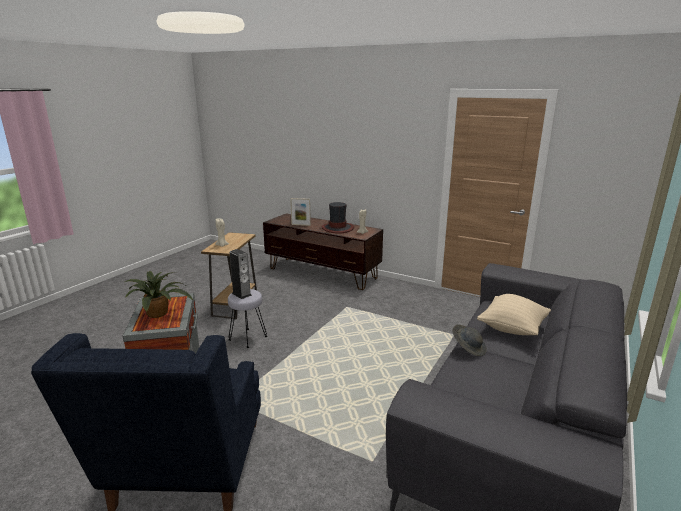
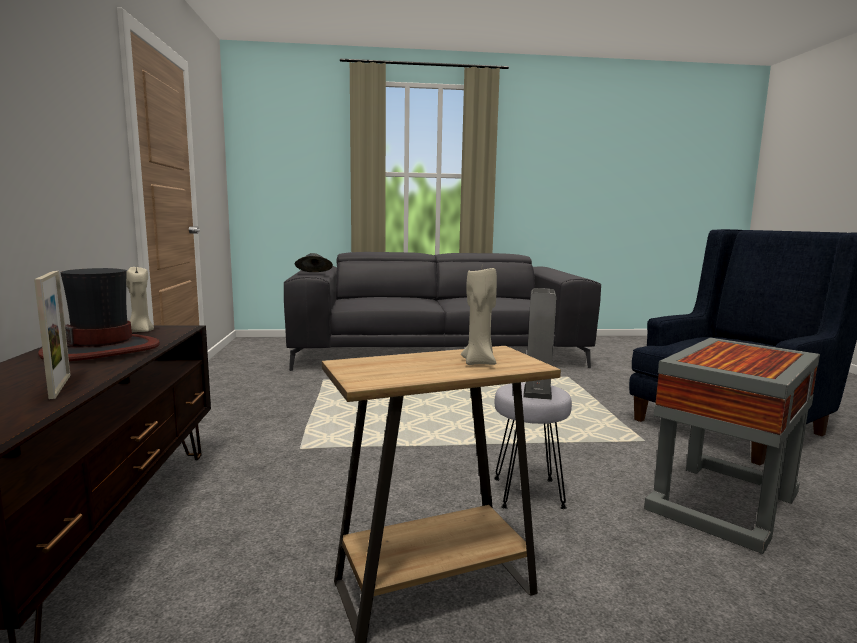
camera: 125 degrees left, 10 degrees down
potted plant [125,271,193,318] -> none
grey hat [453,325,487,356] -> grey hat moved to [295,253,333,272]
beige pillow [477,294,551,335] -> none

